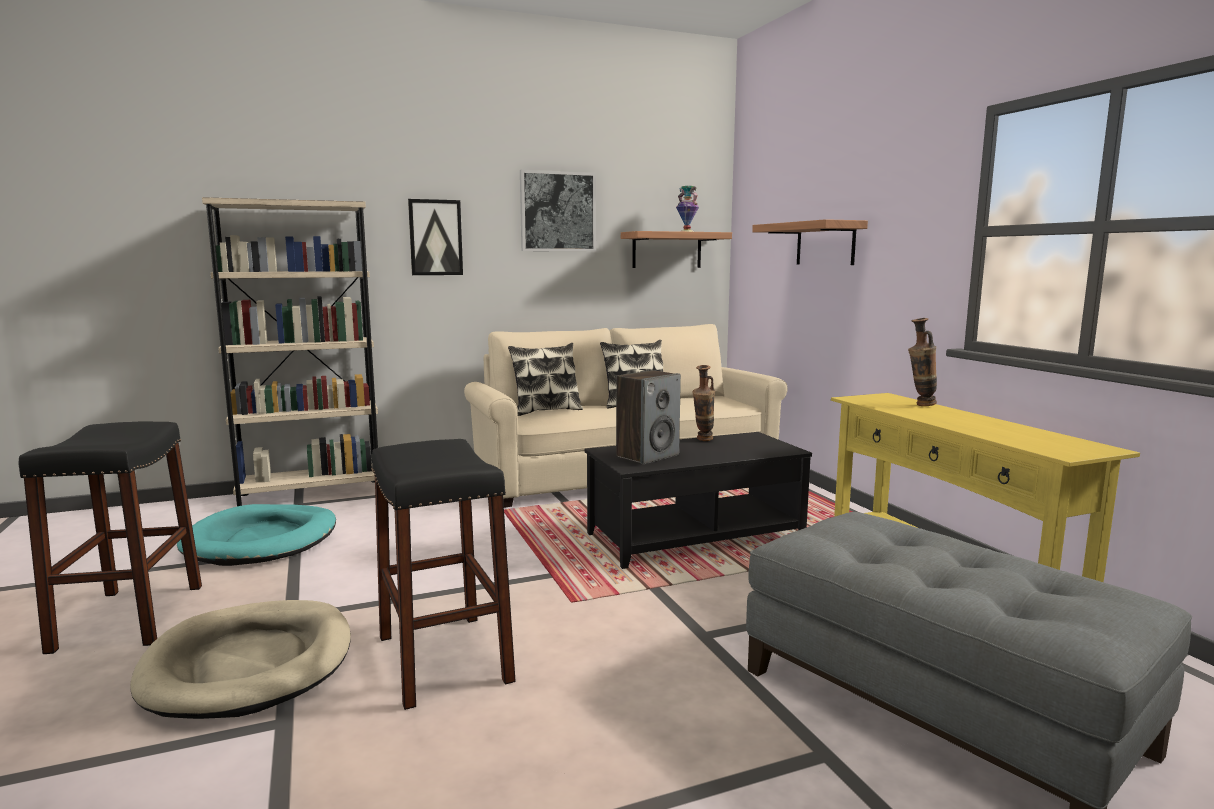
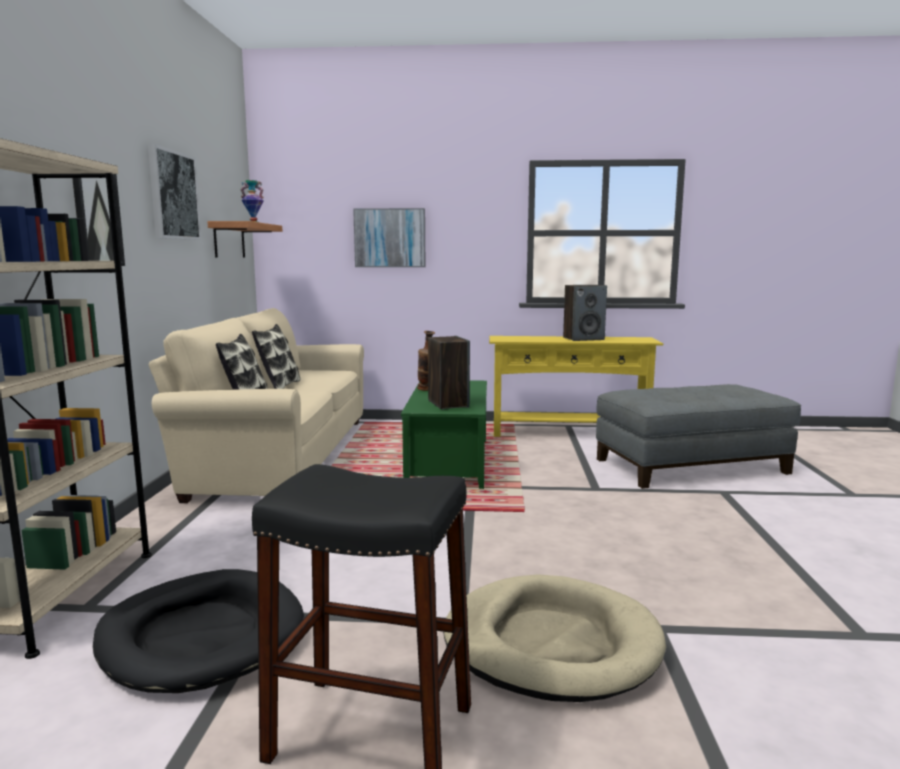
camera: 65 degrees left, 0 degrees up
turquoise dog bed [177,504,336,566] -> black dog bed [93,569,304,693]
black stool [371,439,516,710] -> none
black coffee table [585,432,812,569] -> green coffee table [401,380,487,489]
shelf [752,219,868,265] -> picture [353,208,425,267]
vase [908,318,937,406] -> none
none -> speaker [563,285,607,341]

